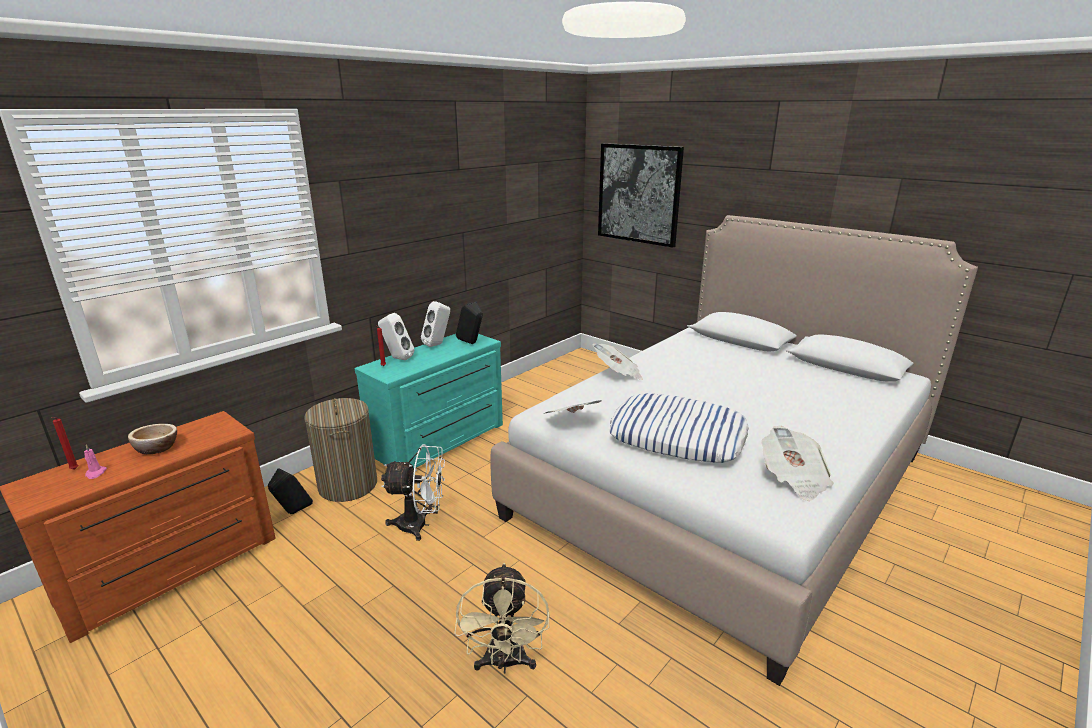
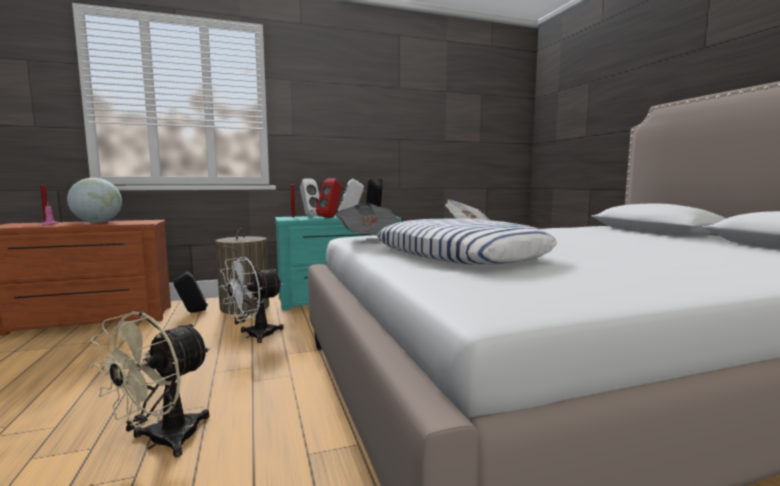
camera: 30 degrees right, 15 degrees down
bowl [128,424,177,454] -> globe [67,178,122,223]
white fan [381,444,445,541] -> white fan turned 105 degrees clockwise [220,257,284,343]
picture [598,143,684,248] -> none
newspaper [761,426,834,501] -> none
none -> red speaker [316,178,342,218]

